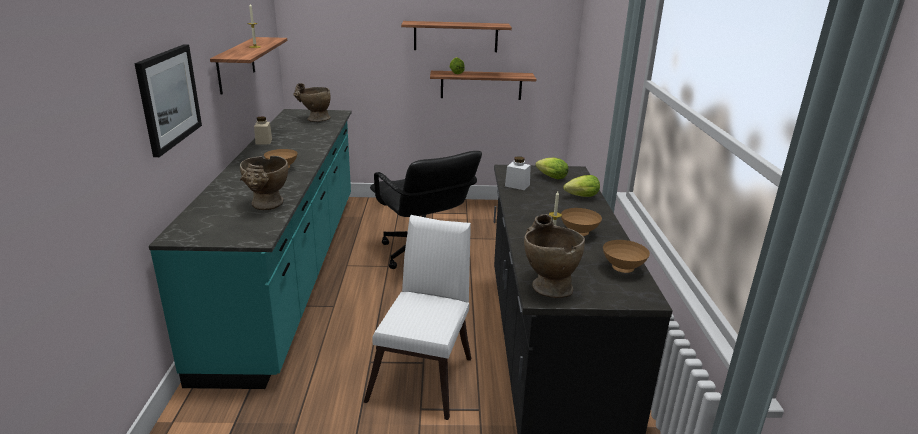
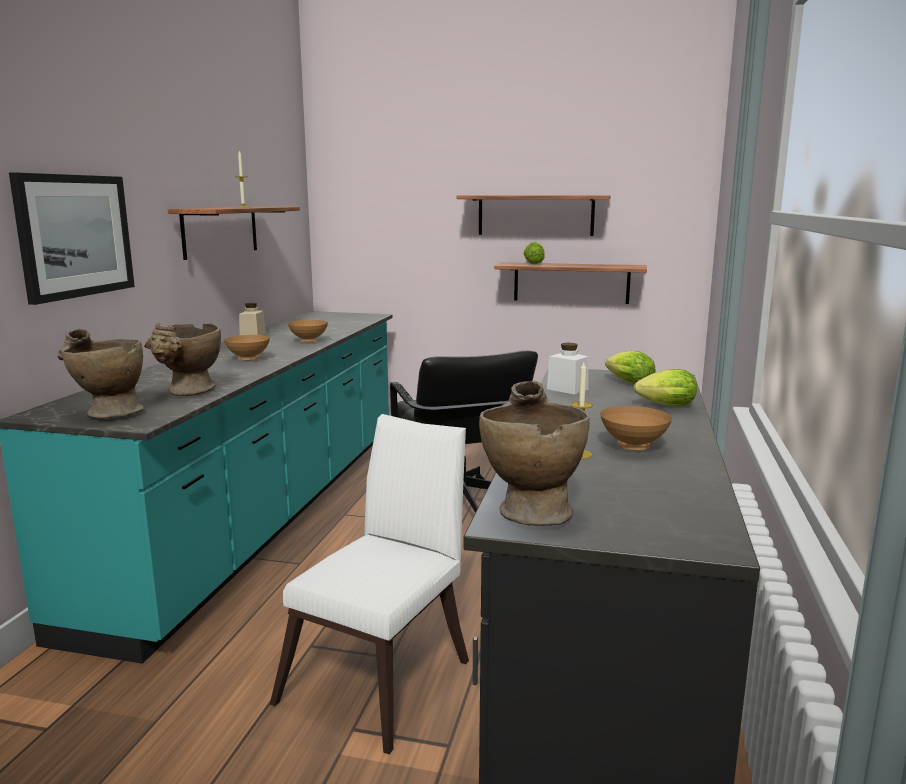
camera: 15 degrees right, 10 degrees down
beige vase [293,83,331,122] -> beige vase moved to [58,329,144,419]
brown bowl [603,240,650,273] -> brown bowl moved to [288,320,328,342]

